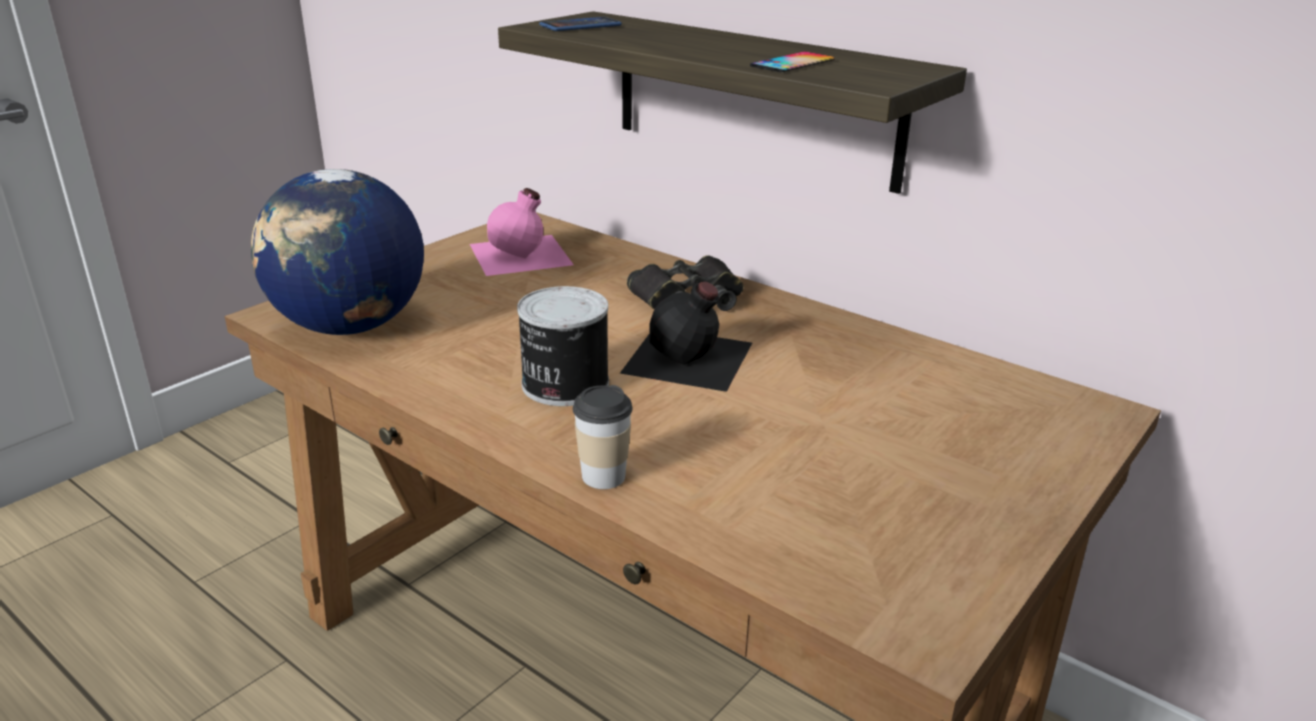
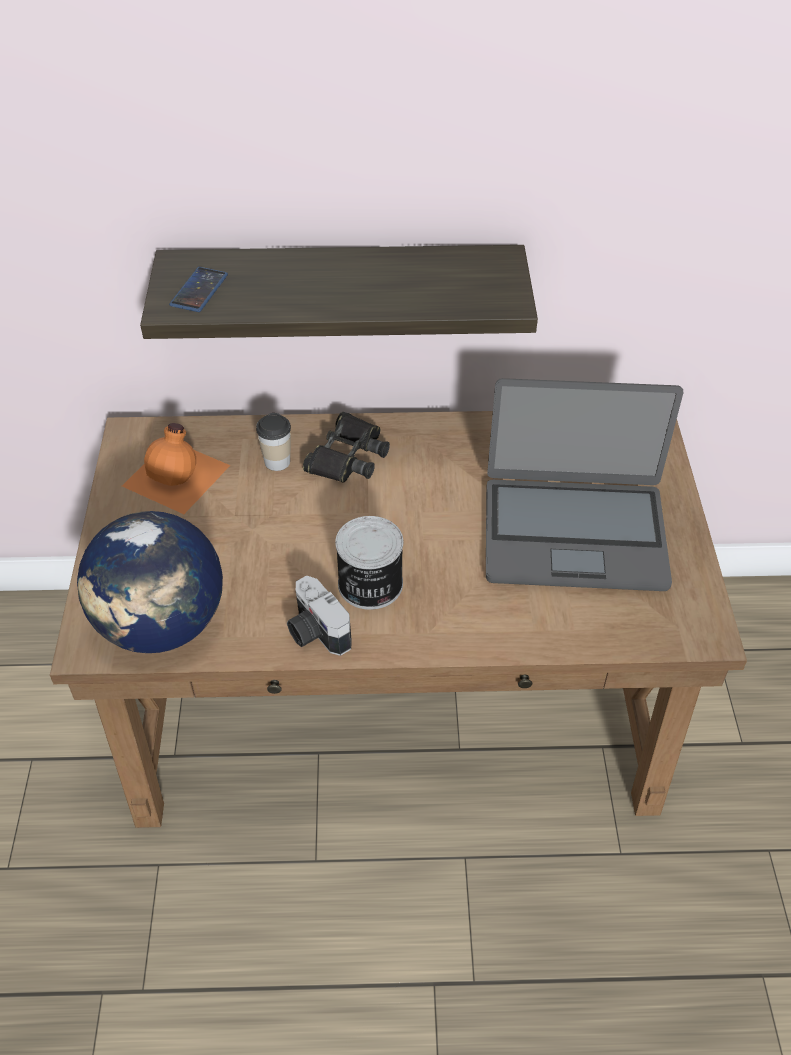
camera: 40 degrees left, 20 degrees up
pink bottle [470,188,574,276] -> orange bottle [122,423,230,514]
cup [573,385,633,489] -> cup moved to [256,413,291,471]
black bottle [620,282,752,392] -> none
phone [750,51,835,72] -> none
none -> camera [287,575,352,656]
none -> laptop [486,378,683,591]

